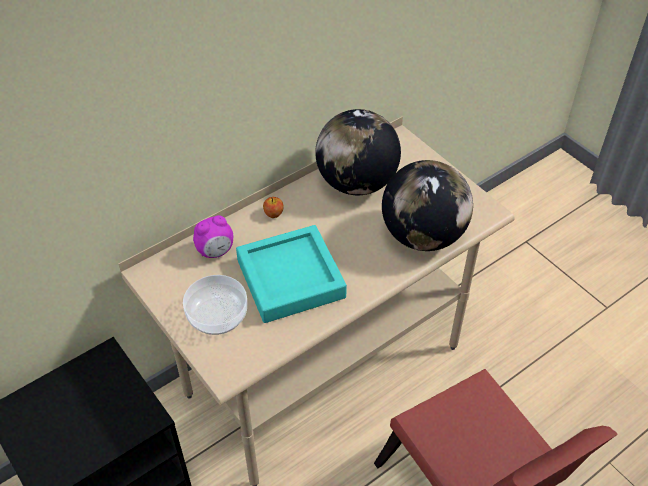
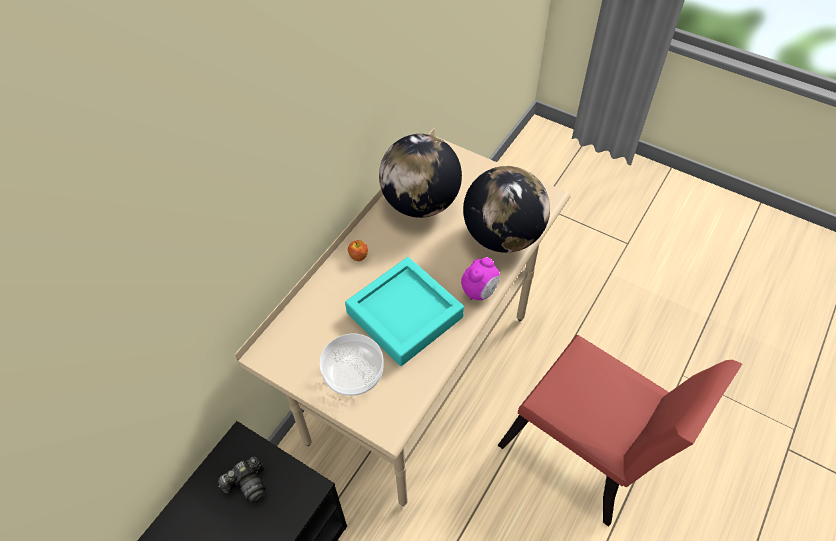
camera: 20 degrees left, 5 degrees up
alarm clock [193,215,233,258] -> alarm clock moved to [461,257,500,300]
none -> camera [218,456,265,503]

